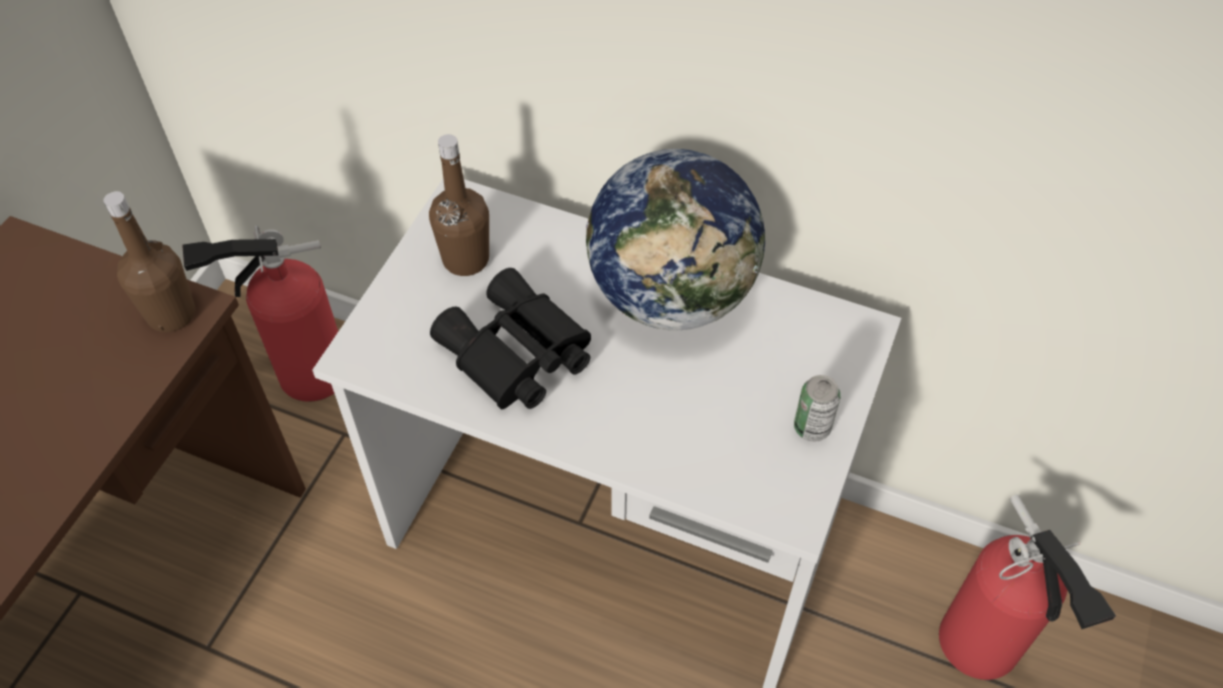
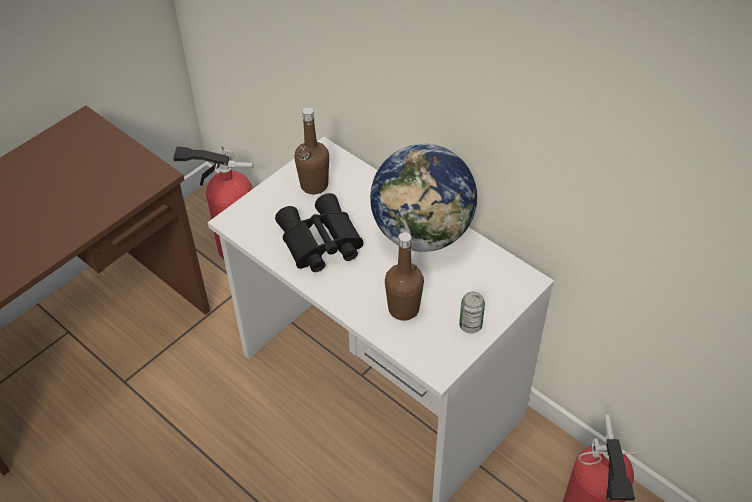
camera: 20 degrees right, 5 degrees down
brown bottle [103,191,195,332] -> brown bottle moved to [385,232,424,320]

